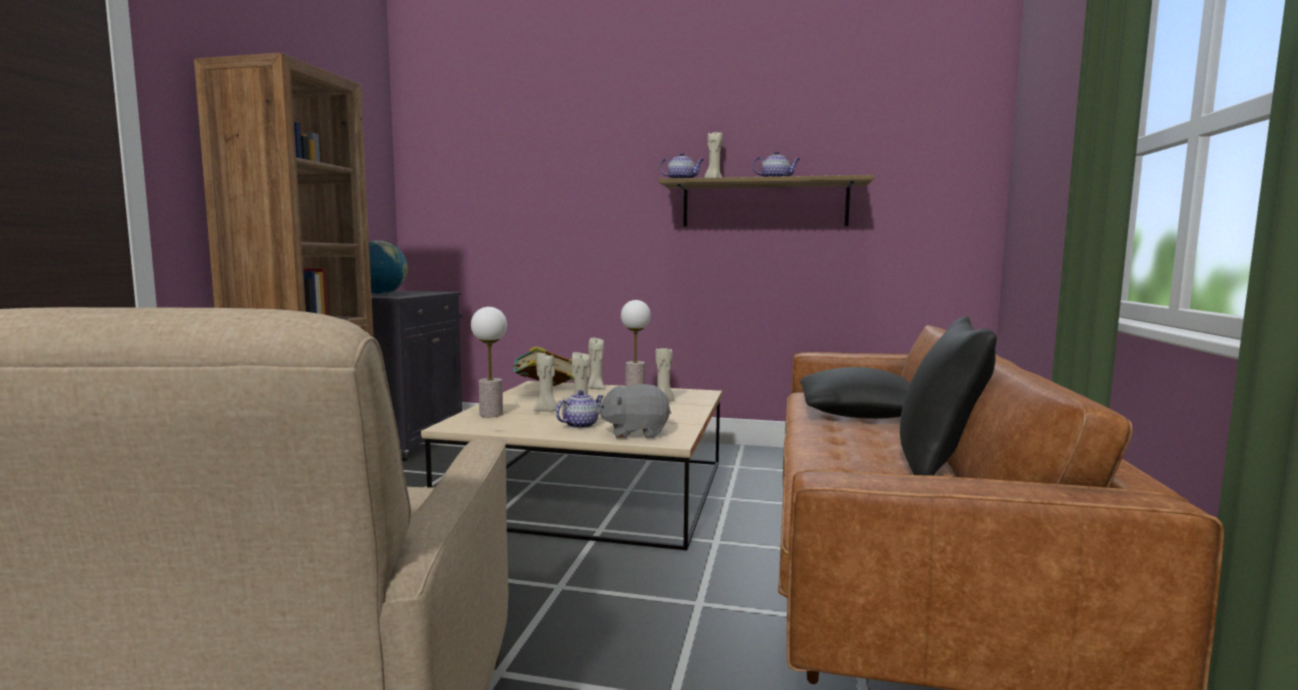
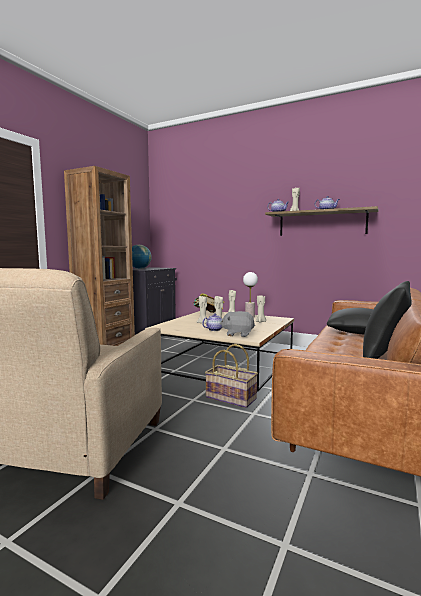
camera: 15 degrees right, 0 degrees up
table lamp [471,307,507,417] -> none
none -> basket [205,344,258,408]

